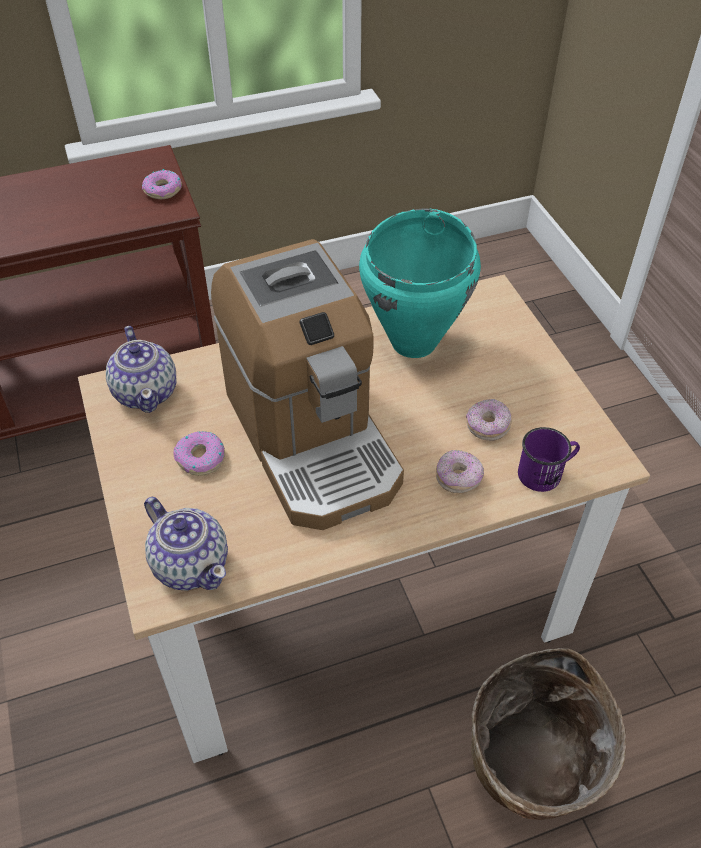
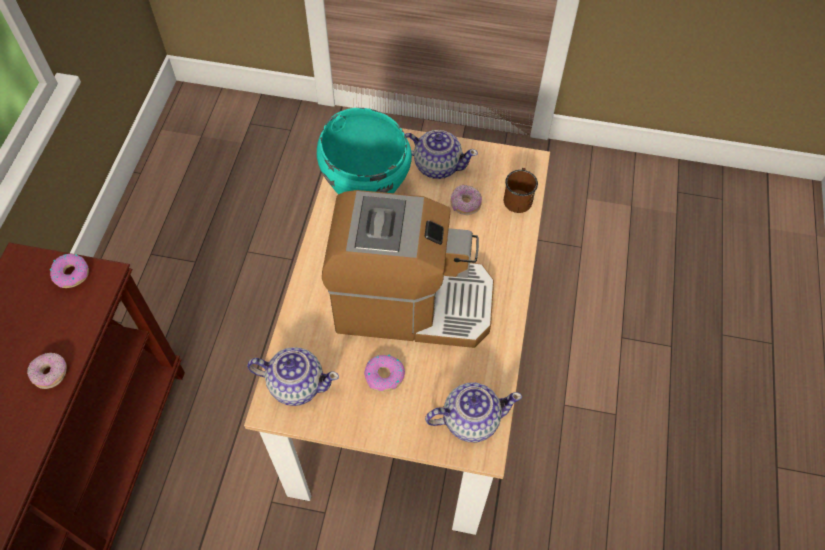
camera: 60 degrees left, 10 degrees up
donut [436,450,484,493] -> donut moved to [27,353,67,389]
basket [471,648,626,820] -> none
purple mug [518,427,580,492] -> brown mug [504,168,538,213]
none -> teapot [405,130,478,179]

